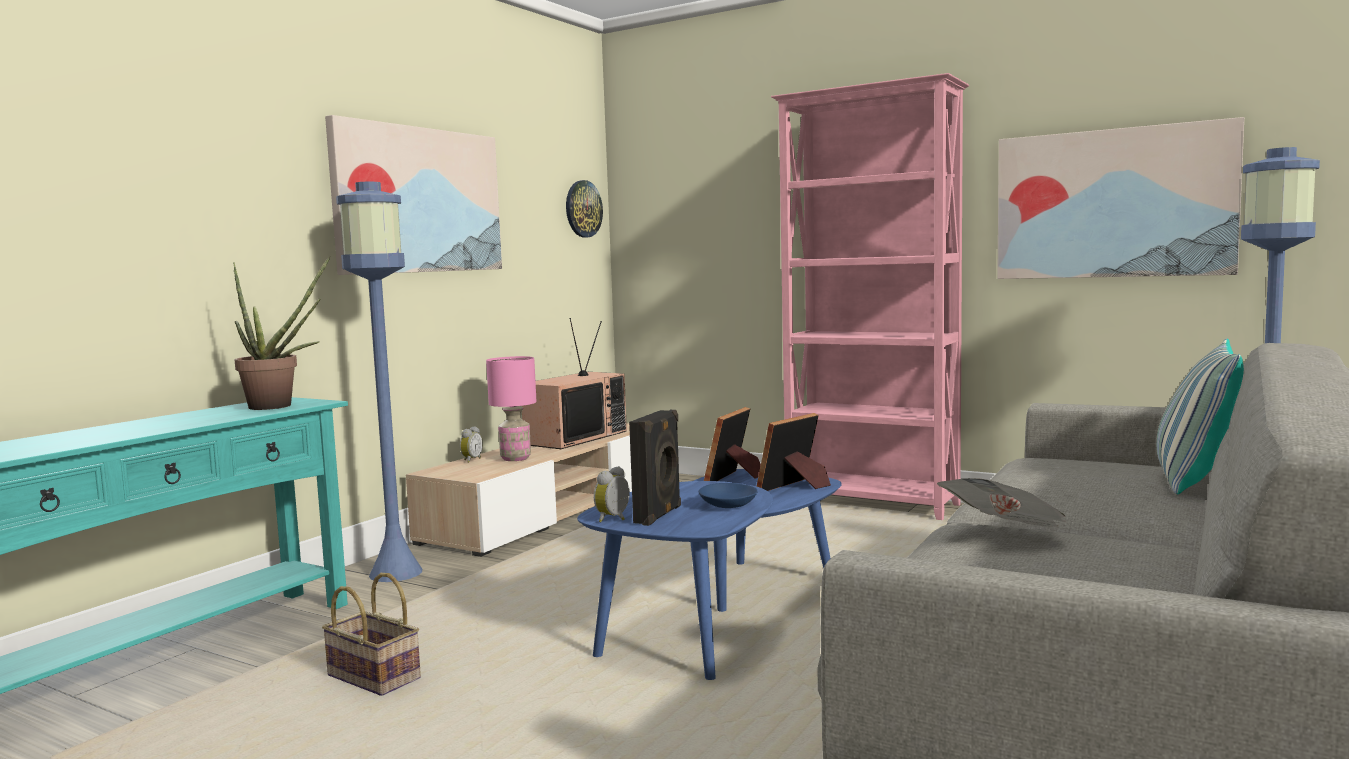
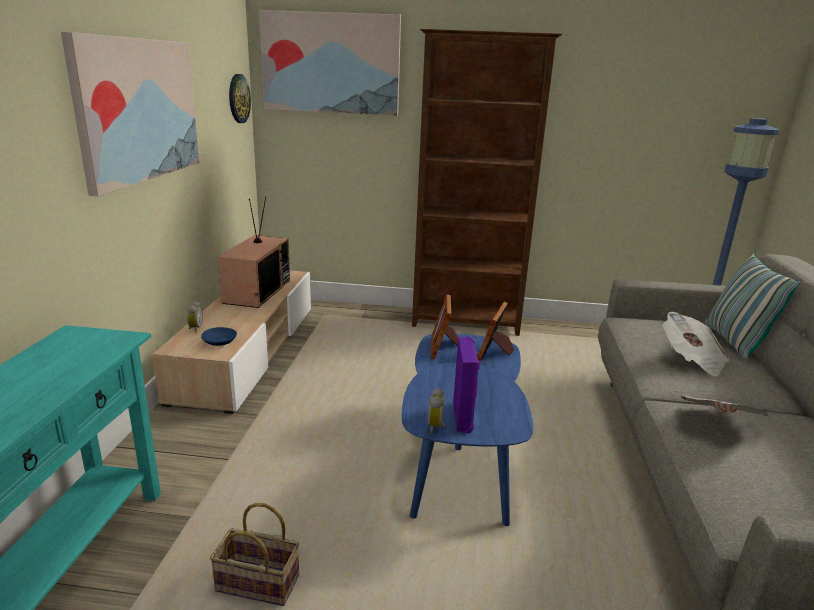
camera: 25 degrees left, 15 degrees up
potted plant [233,256,331,410] -> none
blue floor lamp [336,182,422,582] -> none
pink table lamp [486,356,537,461] -> none
black speaker [629,410,681,526] -> purple speaker [453,336,480,433]
blue bowl [699,483,758,508] -> blue bowl moved to [201,327,237,346]
pink bookcase [771,73,969,520] -> brown bookcase [412,29,562,336]
picture [997,117,1244,279] -> picture moved to [259,10,401,116]
none -> newspaper [663,312,730,377]

